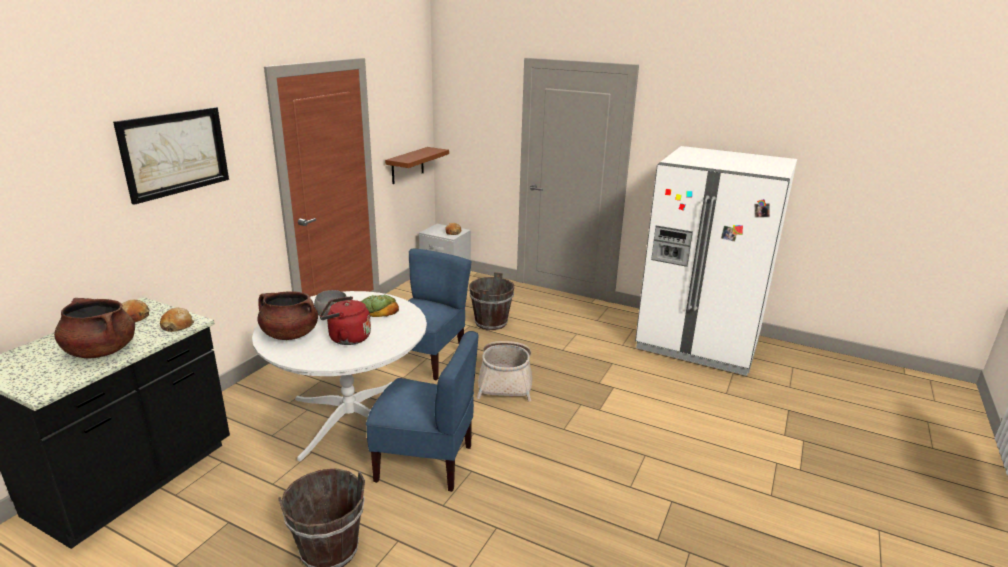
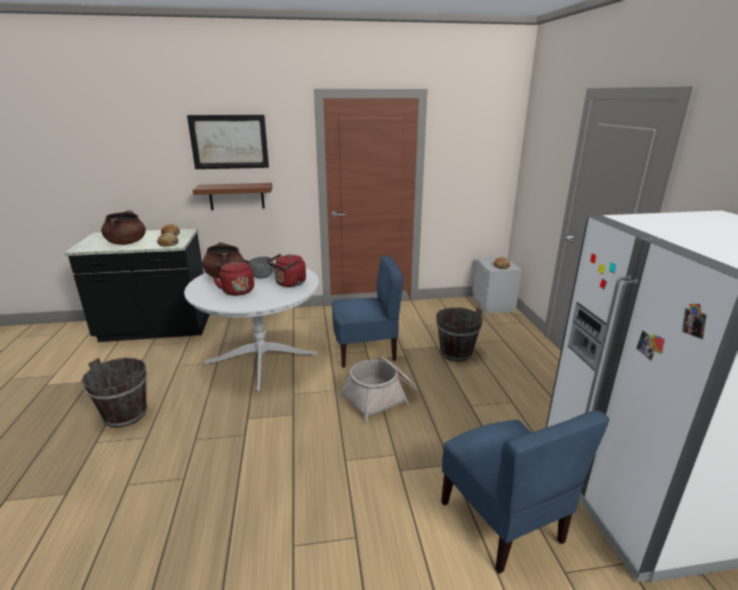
camera: 55 degrees right, 0 degrees up
bread [361,295,399,317] -> red kettle [267,254,306,287]
blue chair [366,331,479,492] -> blue chair moved to [441,411,609,574]
brown shelf [385,147,449,184] -> brown shelf moved to [193,183,272,210]

